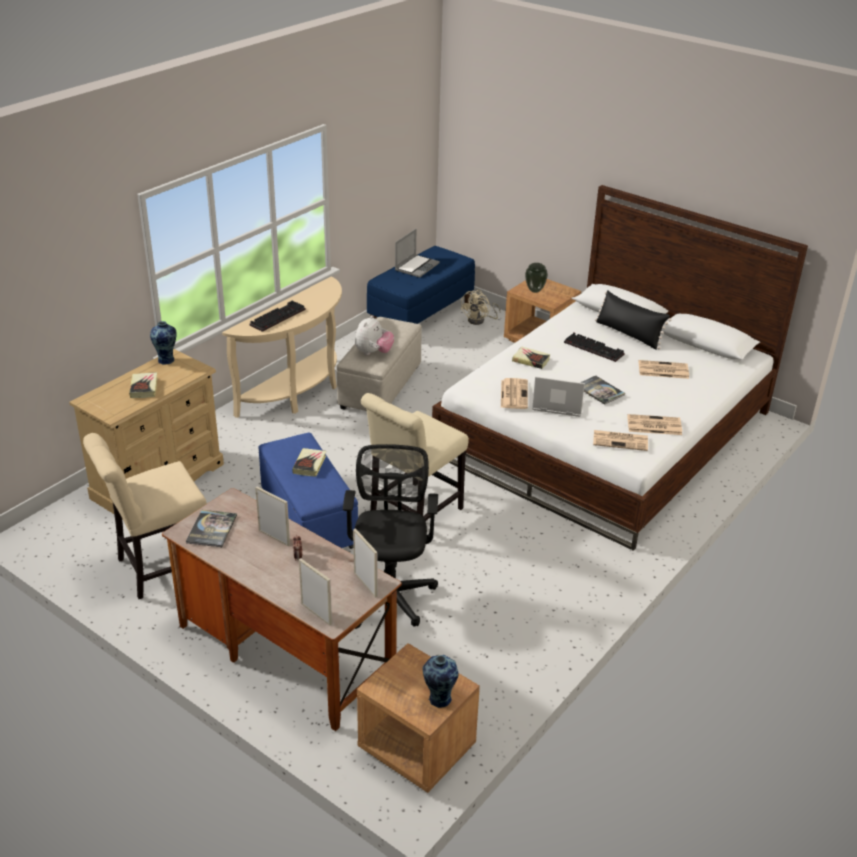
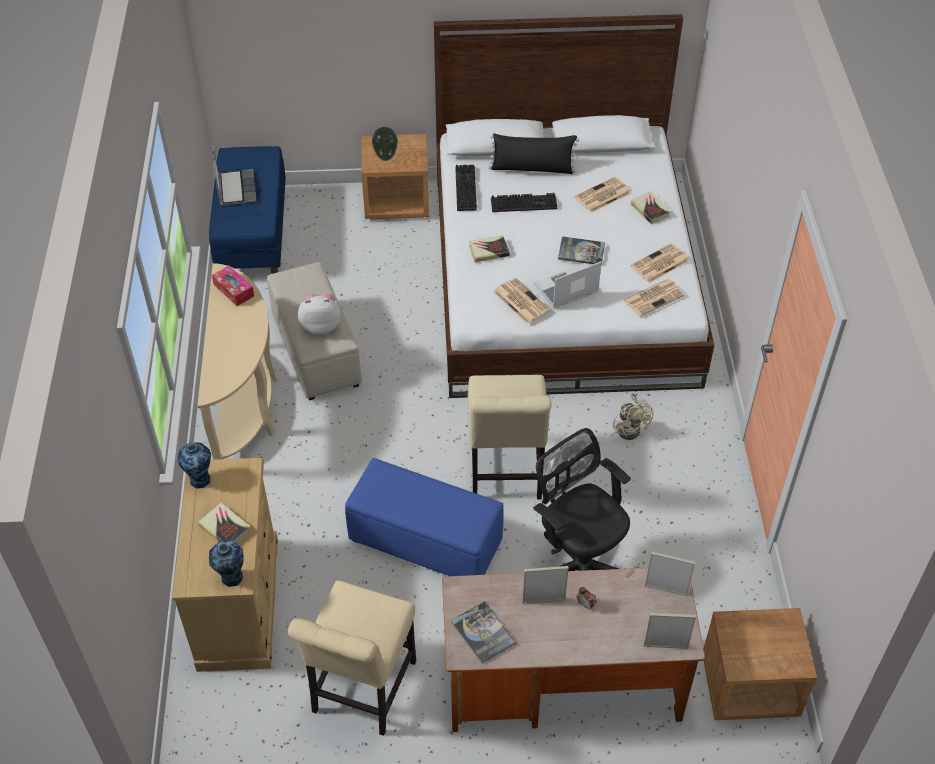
camera: 40 degrees left, 15 degrees up
keyboard [250,300,306,332] -> keyboard moved to [455,165,477,211]
book [292,448,326,477] -> book moved to [631,192,671,224]
plush toy [355,315,394,355] -> plush toy turned 75 degrees counterclockwise [298,293,341,335]
vase [423,655,459,708] -> vase moved to [209,540,244,587]
beige fan [460,290,501,325] -> beige fan moved to [613,393,653,440]
none -> tissue box [212,266,254,306]

